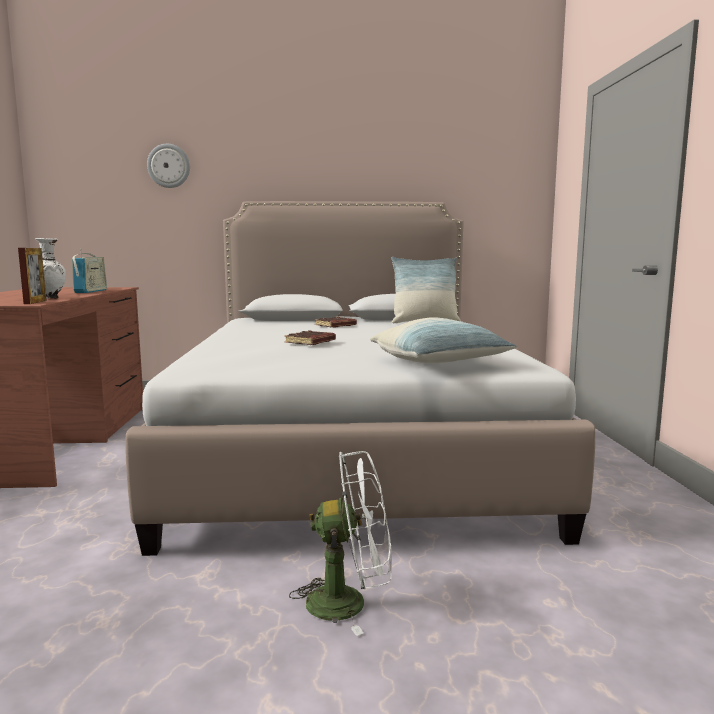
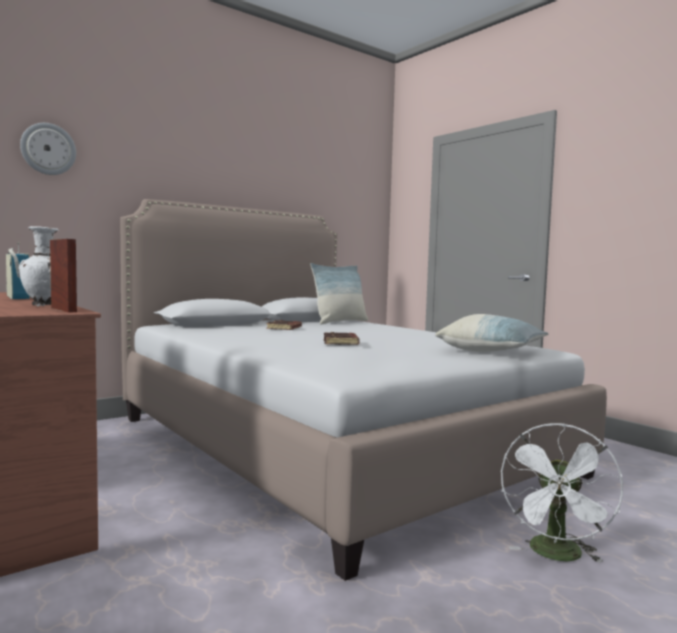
camera: 35 degrees left, 5 degrees down
white fan [289,451,392,636] -> white fan turned 150 degrees clockwise [501,423,623,562]

